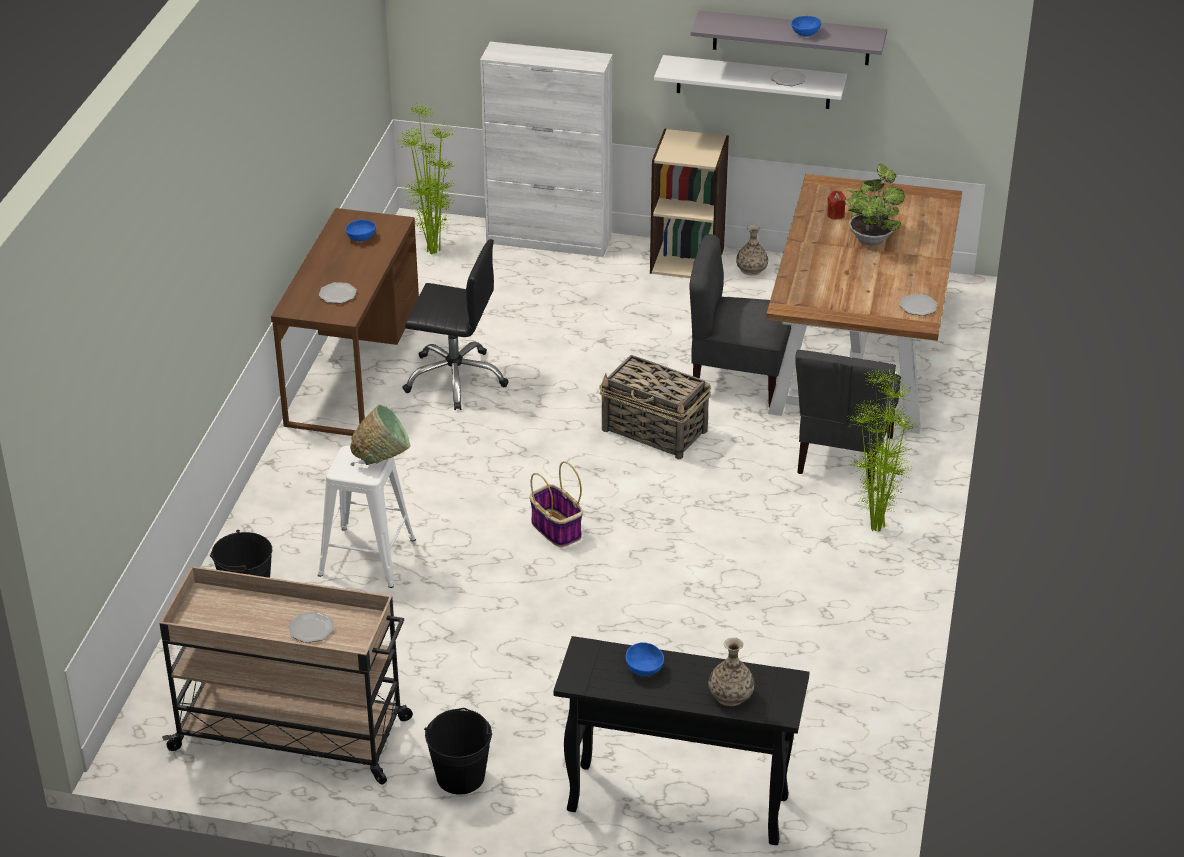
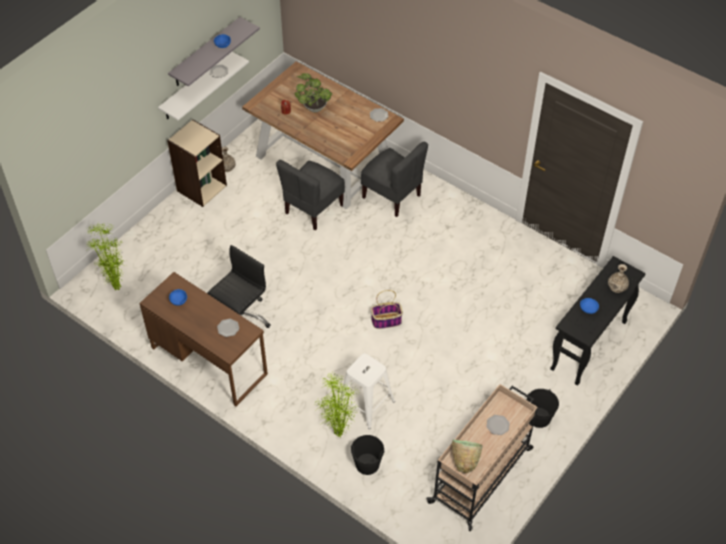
camera: 65 degrees left, 15 degrees up
green bowl [350,404,411,465] -> green bowl moved to [452,440,483,473]
white cabinet [480,42,612,257] -> none
basket [599,355,711,459] -> none
potted plant [848,369,917,532] -> potted plant moved to [316,373,359,438]

